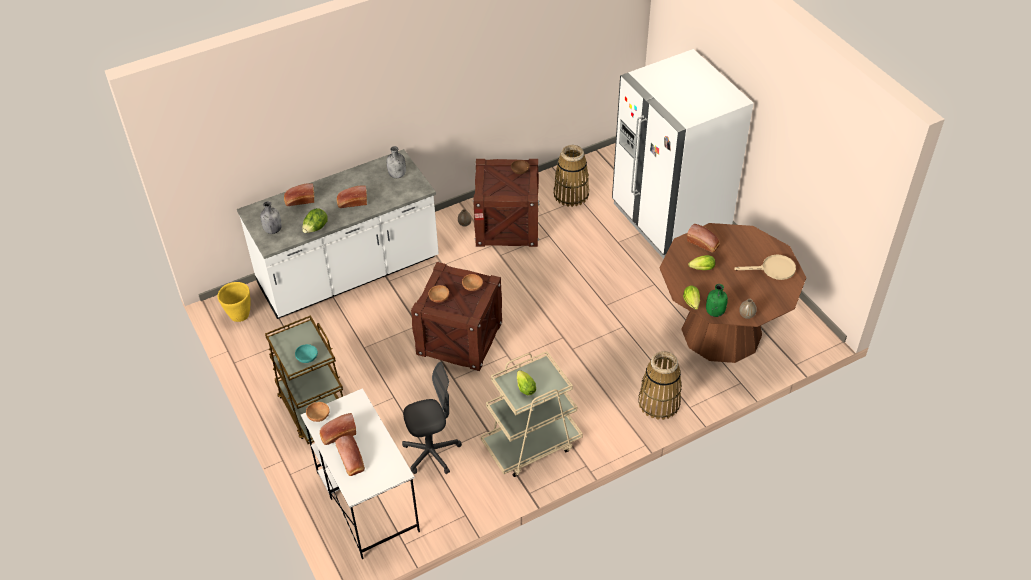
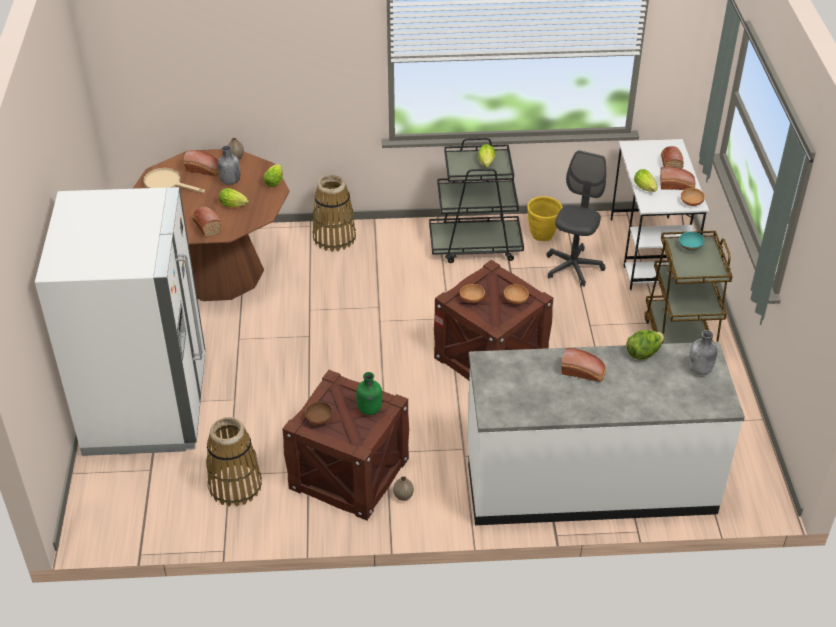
camera: 155 degrees left, 5 degrees down
yellow planter [217,282,251,322] -> yellow planter moved to [527,196,563,241]
bread [284,183,314,206] -> bread moved to [184,150,219,176]
grey bottle [387,146,406,178] -> grey bottle moved to [218,146,240,185]
grey office chair [402,362,462,474] -> grey office chair turned 105 degrees clockwise [546,150,606,287]
beige cart [481,351,583,477] -> black cart [429,138,524,263]
green bottle [706,284,728,317] -> green bottle moved to [356,372,382,415]
none -> lettuce [634,169,657,192]

